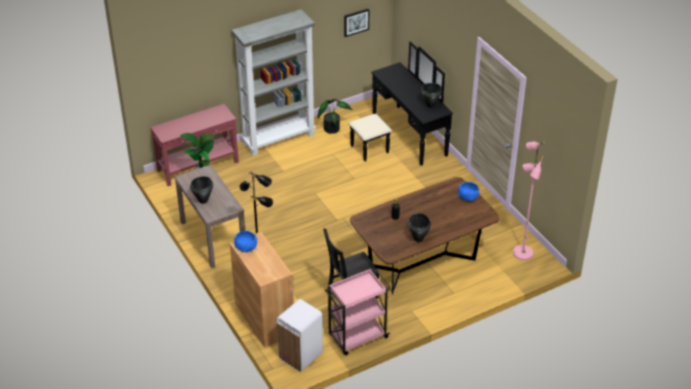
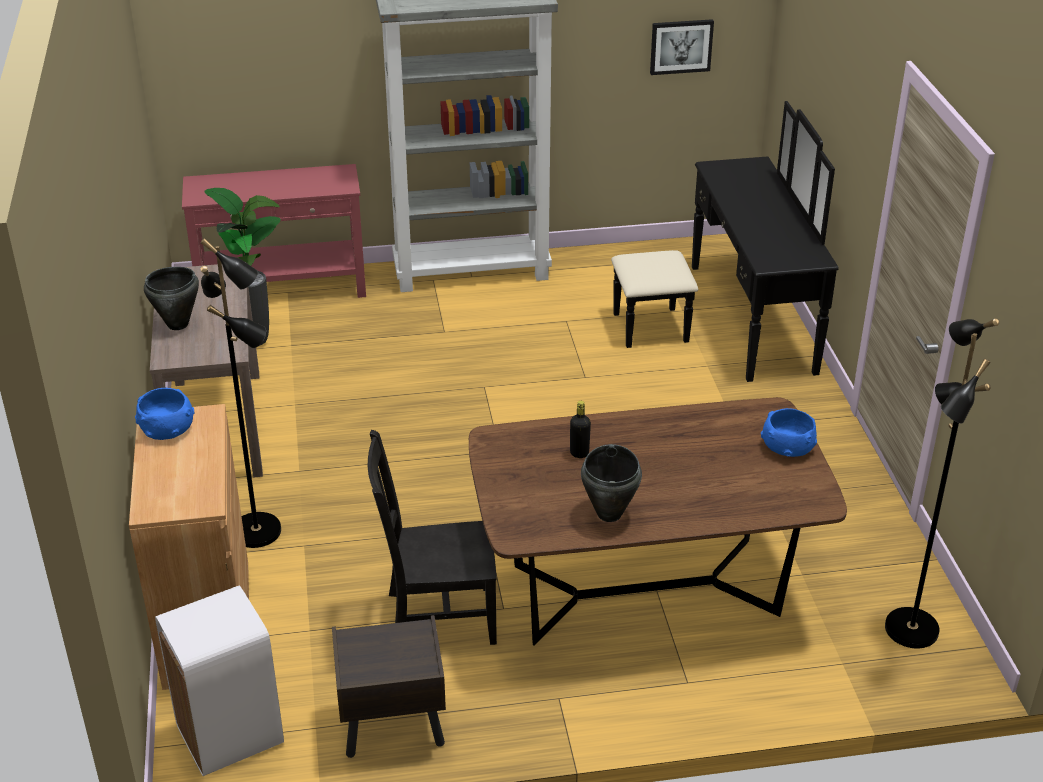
camera: 20 degrees right, 5 degrees down
potted plant [318,99,352,134] -> none
pink cart [325,268,391,355] -> brown nightstand [332,615,446,758]
black cooking pot [421,83,442,108] -> none
pink floor lamp [513,141,545,260] -> black floor lamp [885,318,999,648]

